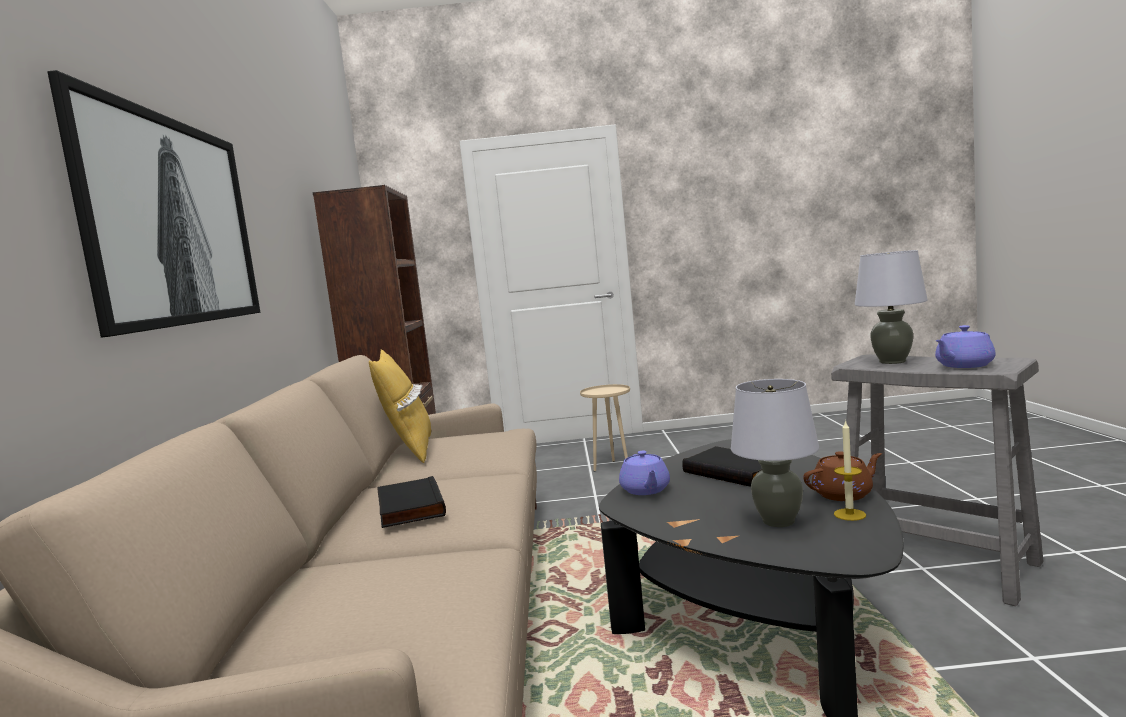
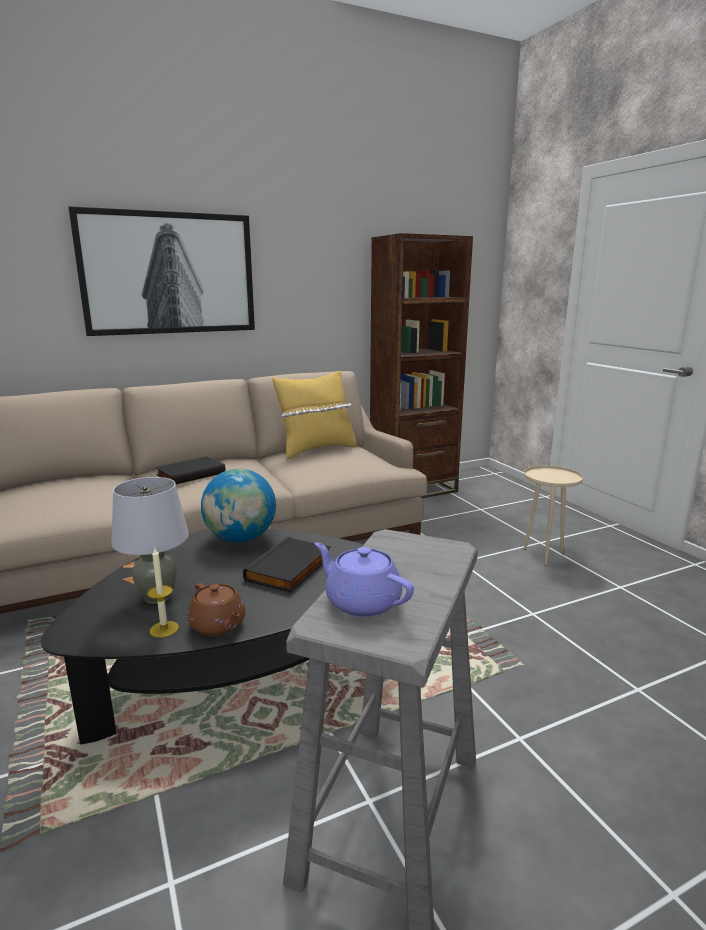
camera: 65 degrees right, 10 degrees up
purple teapot [619,451,670,495] -> globe [201,469,276,543]
grey table lamp [855,250,928,364] -> none

